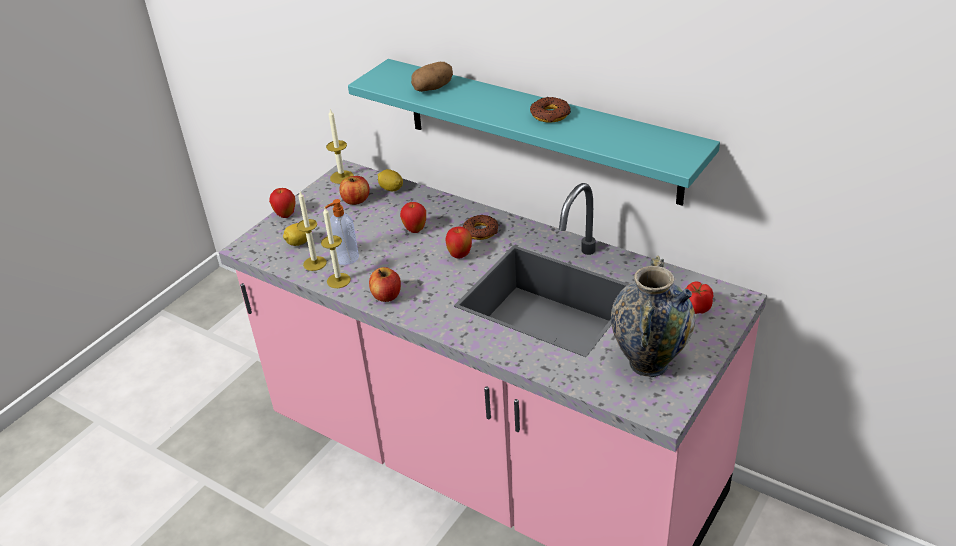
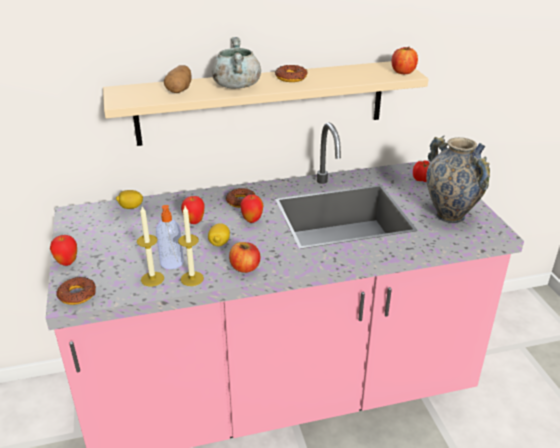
camera: 50 degrees left, 5 degrees down
lemon [283,223,312,246] -> lemon moved to [208,223,230,246]
candle [326,109,354,184] -> none
apple [339,176,370,205] -> apple moved to [392,47,418,74]
turquoise shelf [348,59,720,205] -> beige shelf [103,61,429,146]
none -> donut [56,277,96,305]
none -> grey cooking pot [212,37,261,88]

